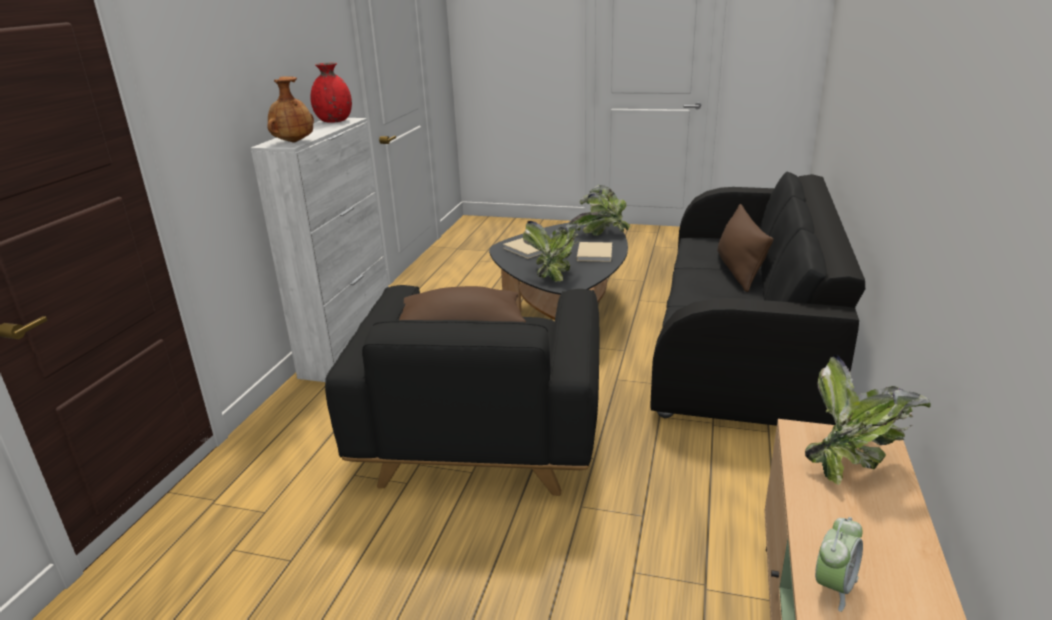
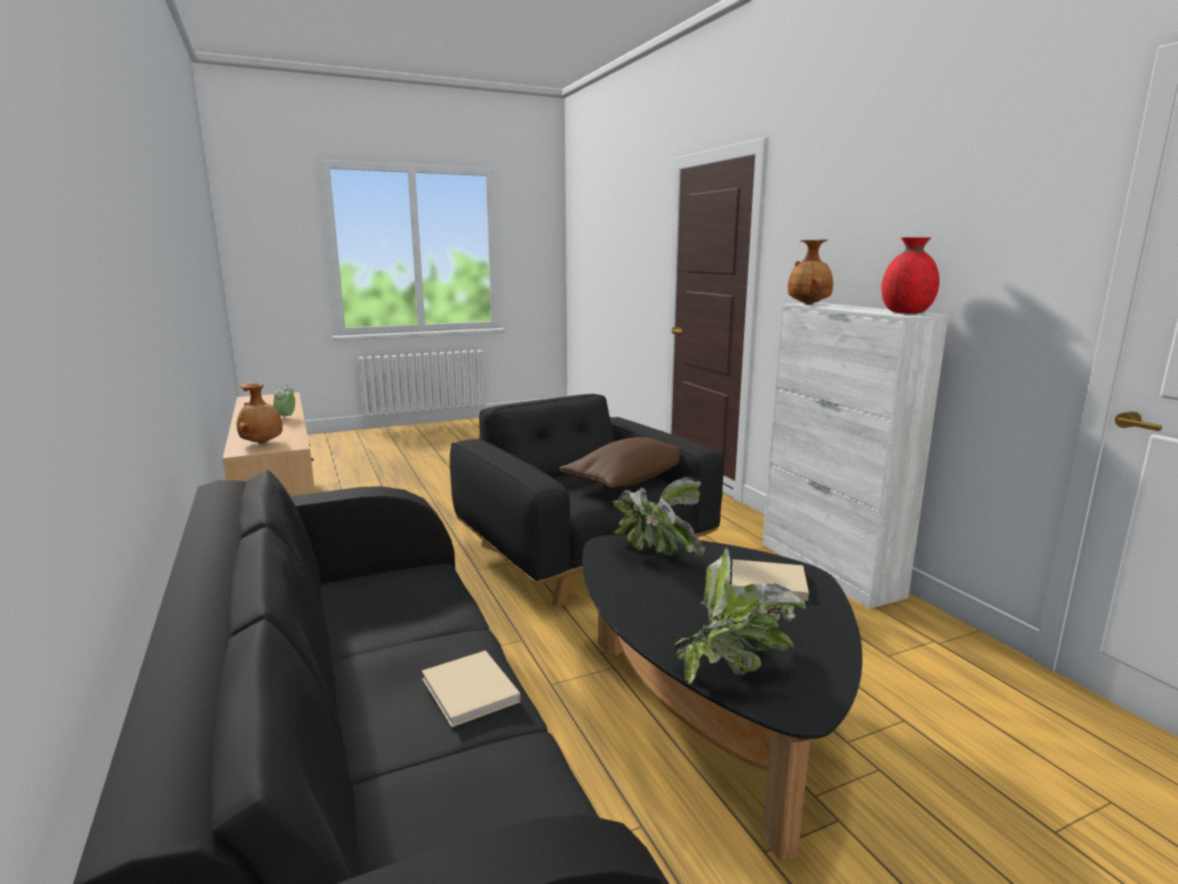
camera: 140 degrees right, 10 degrees down
beige book [577,242,612,262] -> beige book moved to [422,650,520,728]
brown pillow [717,204,774,292] -> none
potted plant [805,354,931,485] -> brown vase [237,383,283,444]

